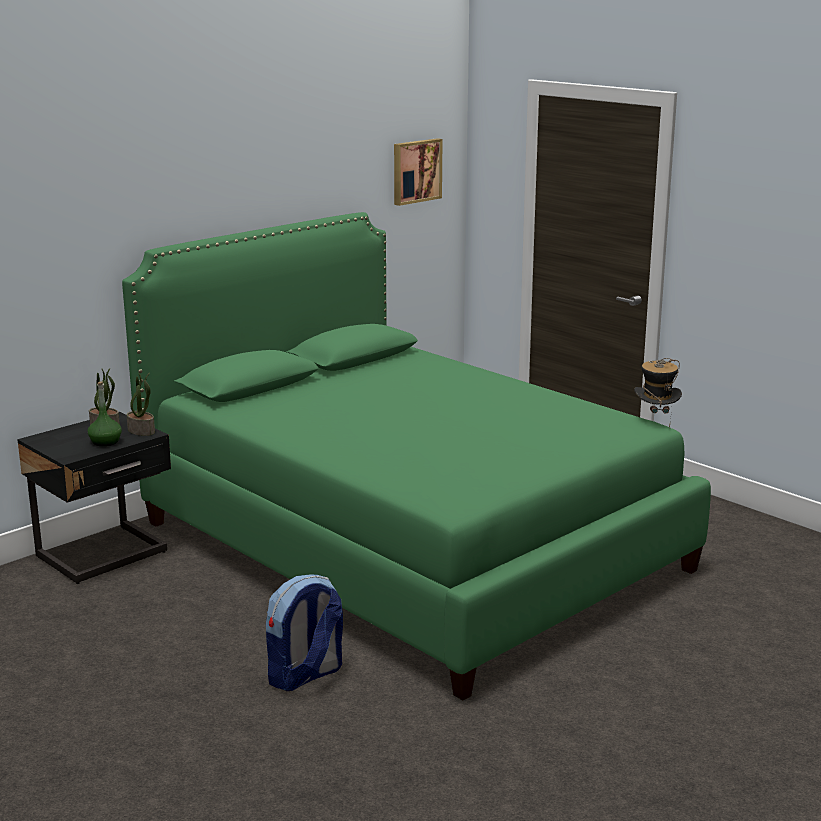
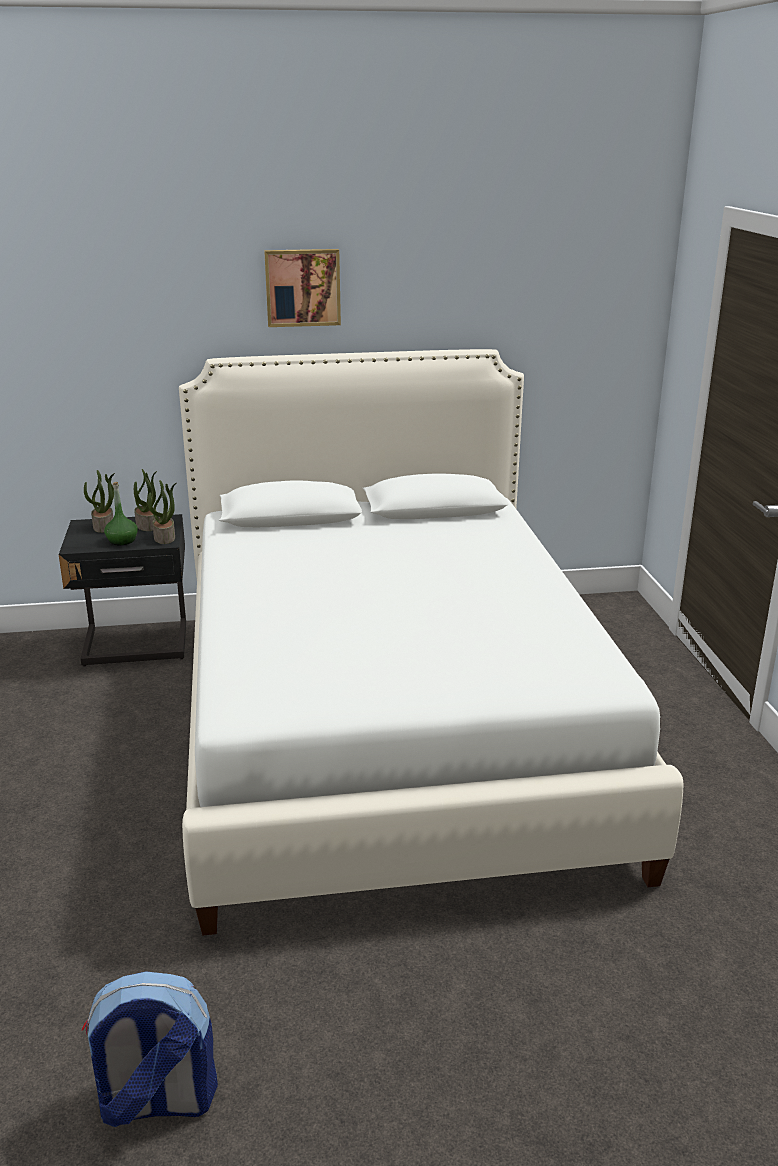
camera: 35 degrees right, 5 degrees up
green bed [122,212,711,700] -> white bed [179,349,684,936]
backpack [266,575,343,691] -> backpack moved to [82,972,218,1127]
picture [394,138,442,206] -> picture moved to [264,249,341,327]
hat [634,358,682,428] -> none
none -> potted plant [84,470,115,533]

